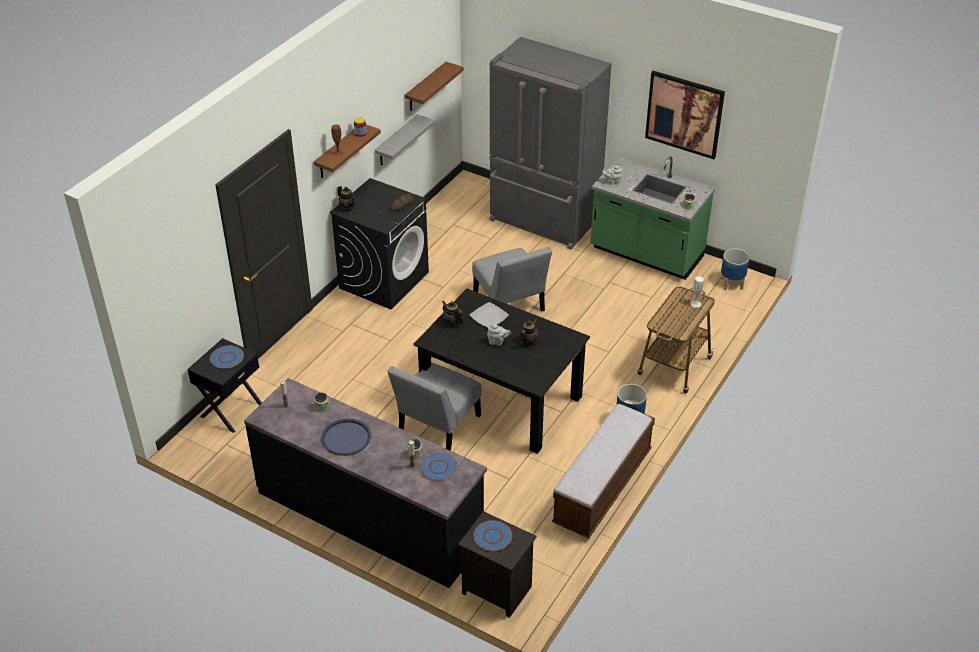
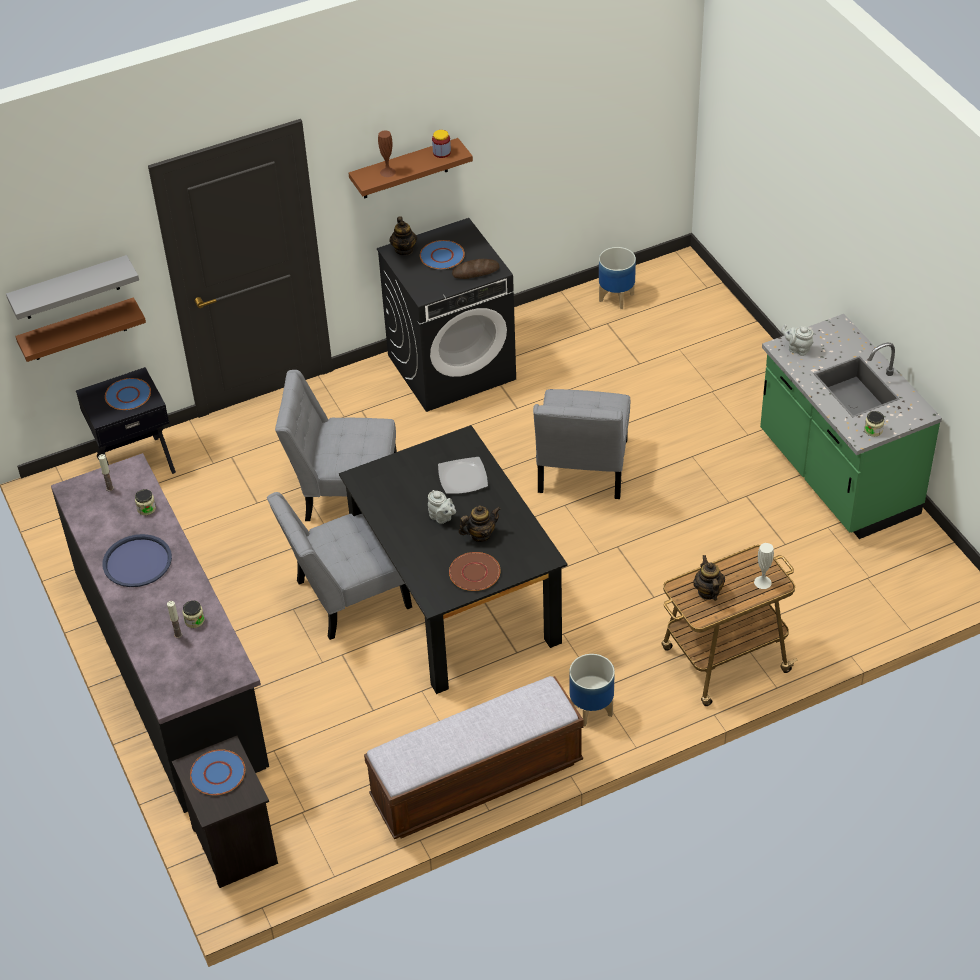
camera: 35 degrees right, 5 degrees up
grey shelf [375,114,435,166] -> grey shelf moved to [6,255,139,320]
brown shelf [405,62,464,111] -> brown shelf moved to [15,297,146,362]
blue plate [420,452,458,481] -> blue plate moved to [420,240,465,270]
teapot [442,301,463,327] -> teapot moved to [693,555,725,601]
grey fridge [489,37,612,249] -> none
picture [645,71,725,159] -> none
planter [721,248,750,291] -> planter moved to [599,247,636,309]
none -> grey chair [275,370,397,521]
none -> brown plate [449,552,501,591]

